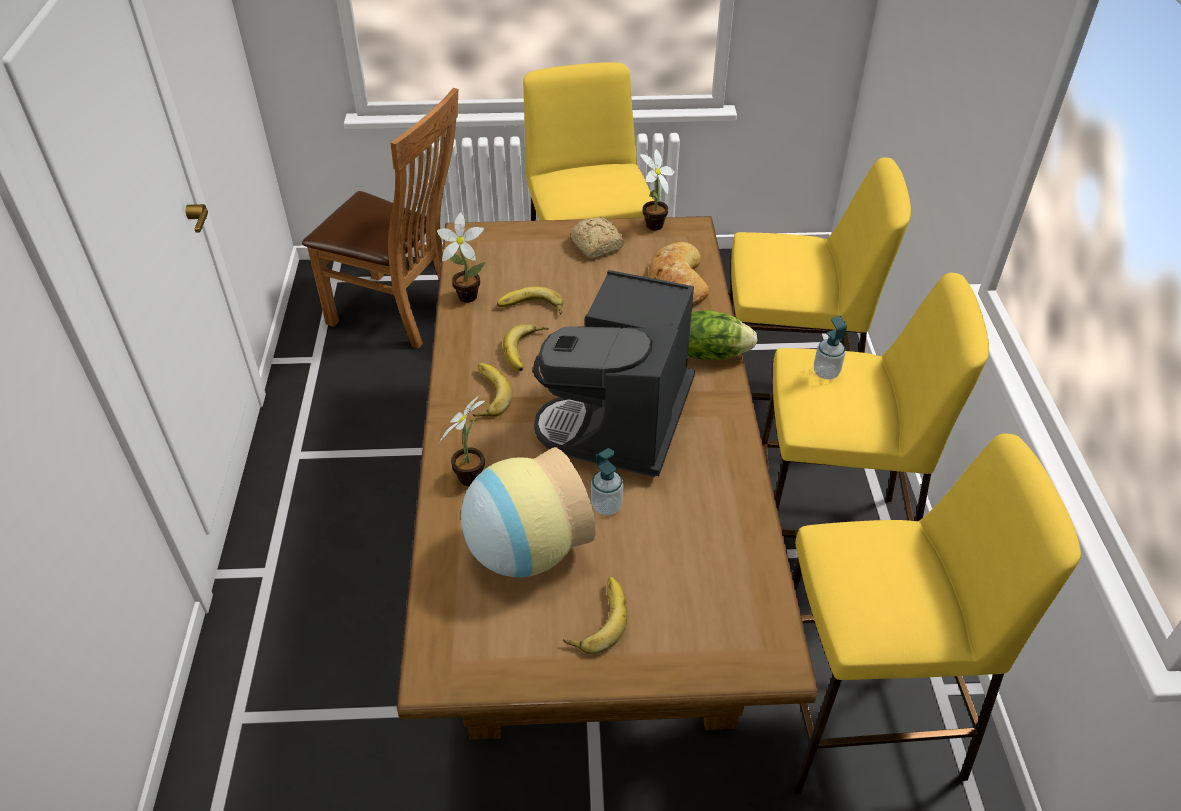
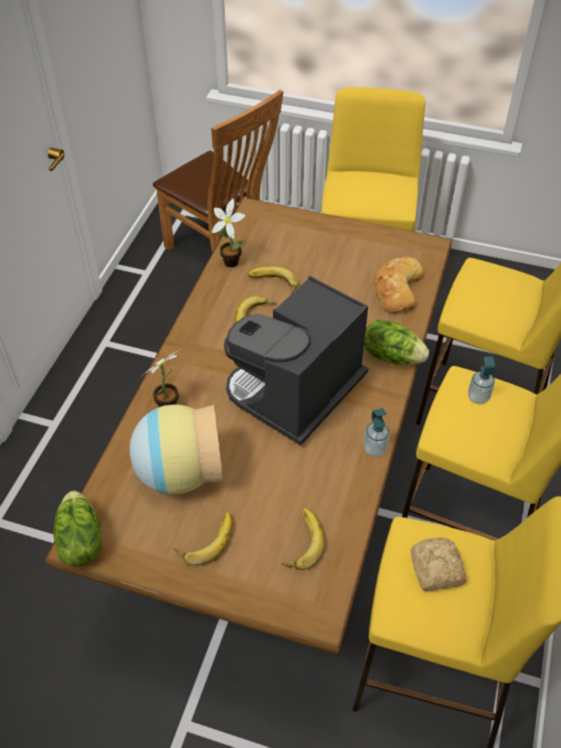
camera: 20 degrees right, 5 degrees up
banana [473,363,513,417] -> banana moved to [282,507,325,570]
bread [571,217,625,258] -> bread moved to [411,538,467,591]
soap dispenser [591,448,623,515] -> soap dispenser moved to [363,408,390,457]
potted plant [640,149,675,231] -> none
none -> lettuce [53,491,102,567]

